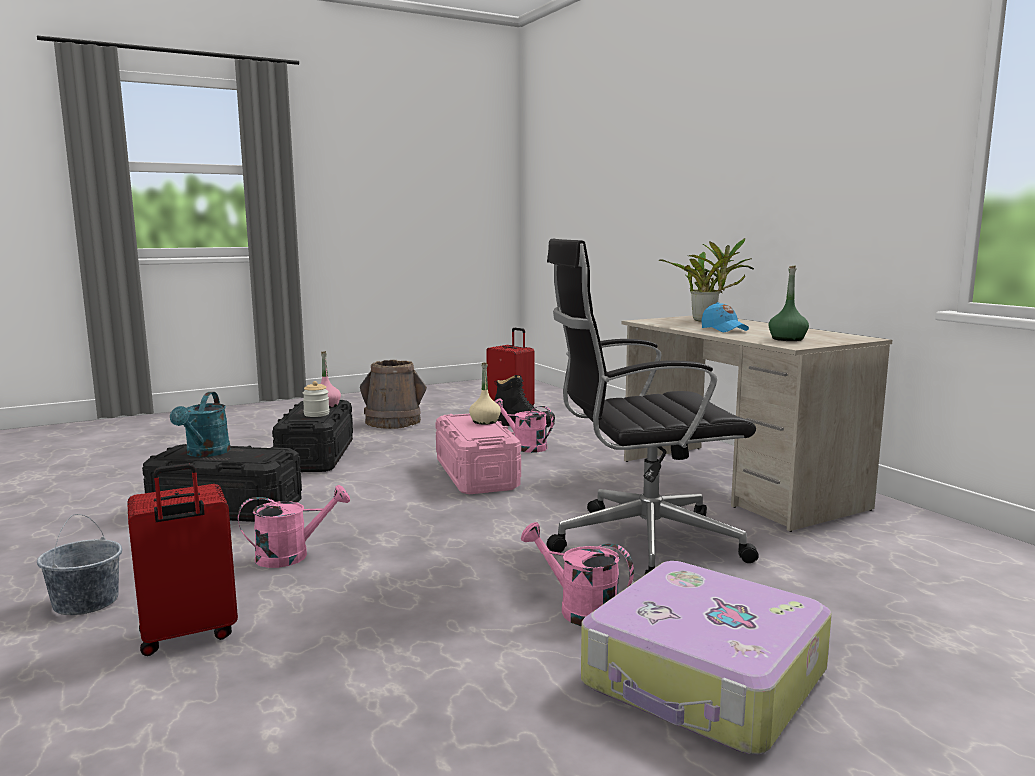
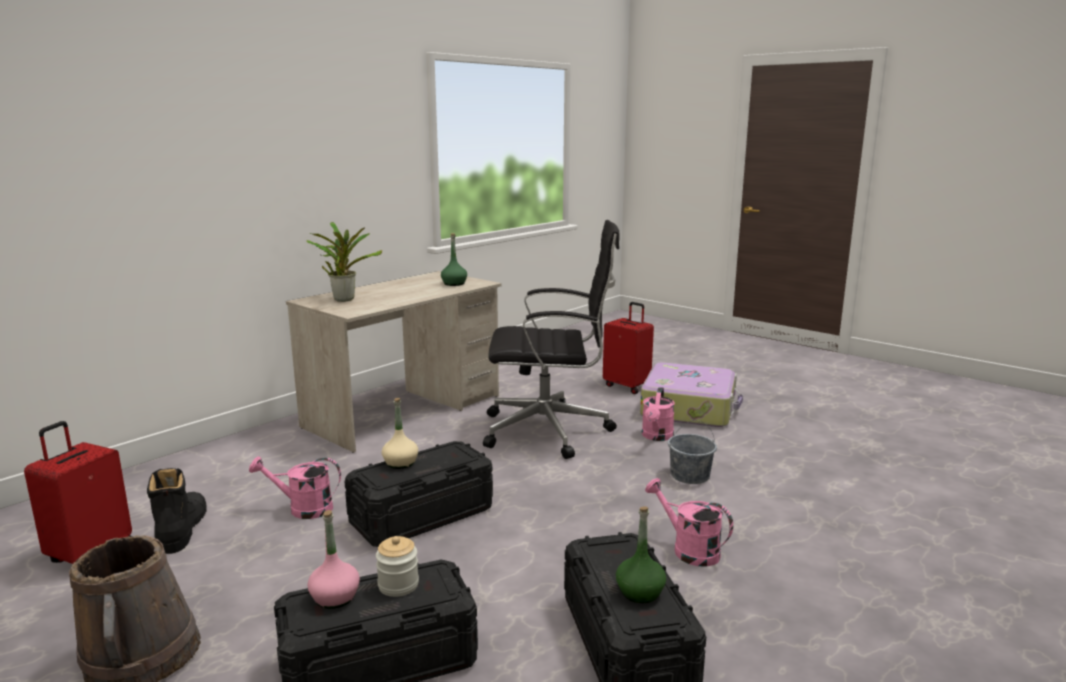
camera: 110 degrees left, 5 degrees up
grey bucket [37,514,122,615] -> grey bucket moved to [668,420,717,484]
red suitcase [127,463,238,656] -> red suitcase moved to [603,302,654,394]
turquoise watering can [170,392,231,457] -> green bottle [616,506,666,603]
pink storage box [435,414,521,494] -> black storage box [344,441,493,547]
pink watering can [494,399,554,453] -> pink watering can turned 75 degrees clockwise [249,456,341,519]
black office chair [547,239,759,575] -> black office chair turned 60 degrees counterclockwise [483,220,620,459]
blue cap [701,302,749,332] -> none

